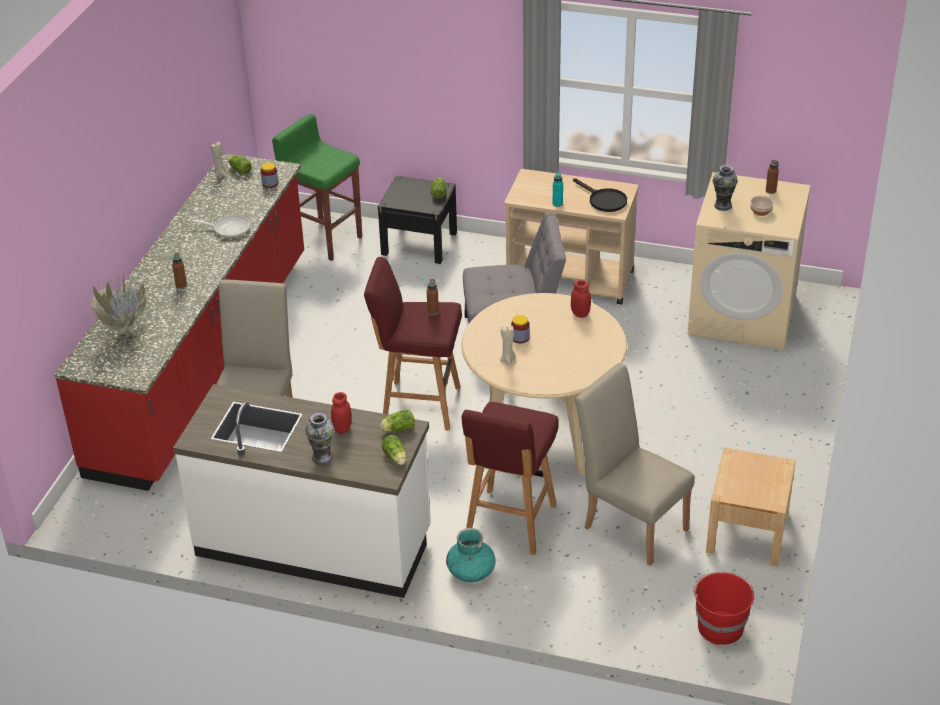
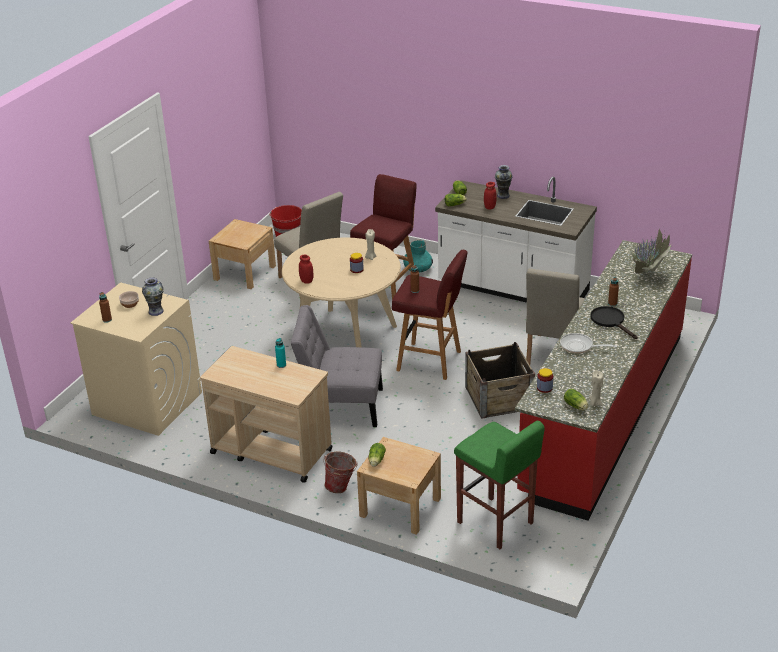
camera: 170 degrees left, 5 degrees down
black nightstand [378,176,457,264] -> beige nightstand [357,437,441,535]
black frying pan [573,178,627,212] -> black frying pan moved to [590,306,637,339]
none -> bucket [323,452,358,493]
none -> crate [465,342,535,419]

